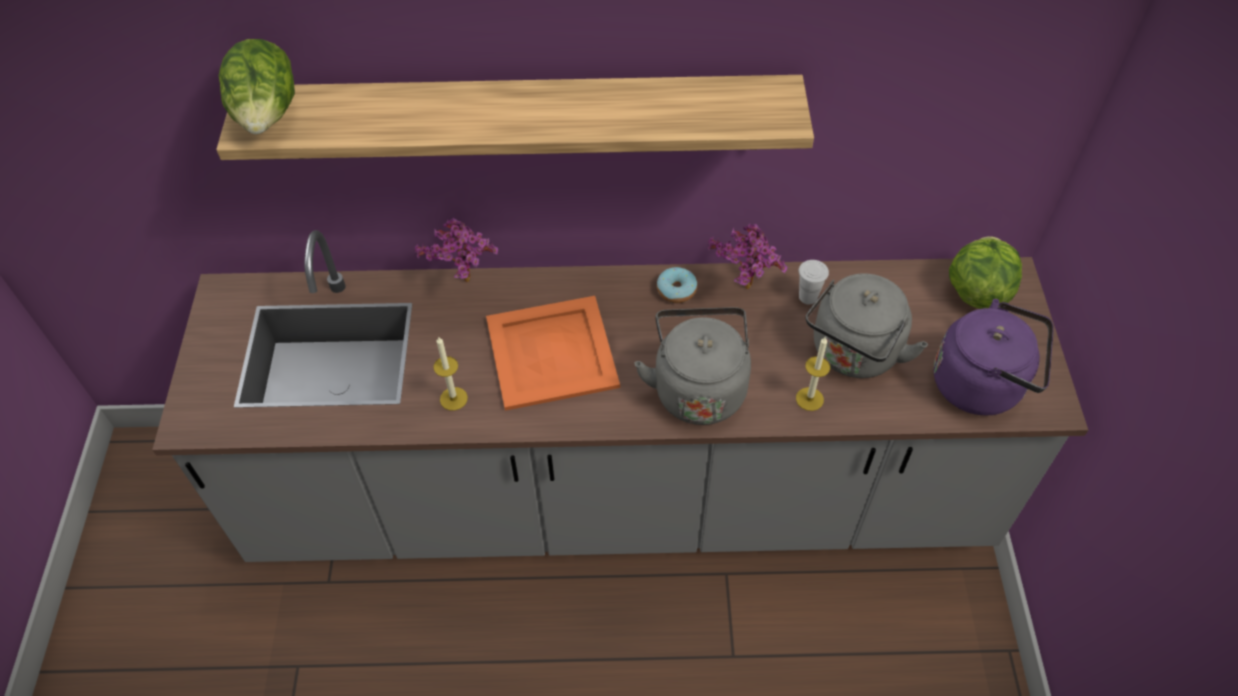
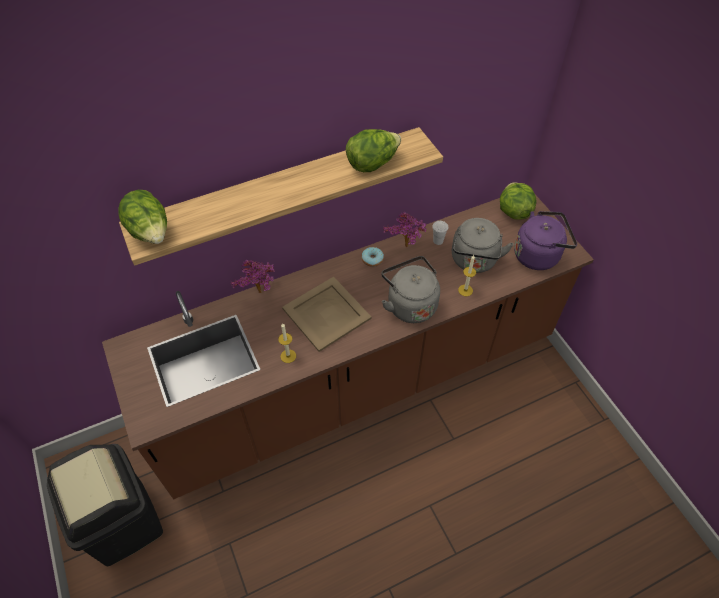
camera: 25 degrees left, 0 degrees up
grey counter [152,230,1088,562] -> brown counter [102,195,594,499]
orange tray [486,296,620,411] -> beige tray [282,277,372,352]
none -> black trash can [47,444,163,566]
none -> lettuce [346,129,401,172]

